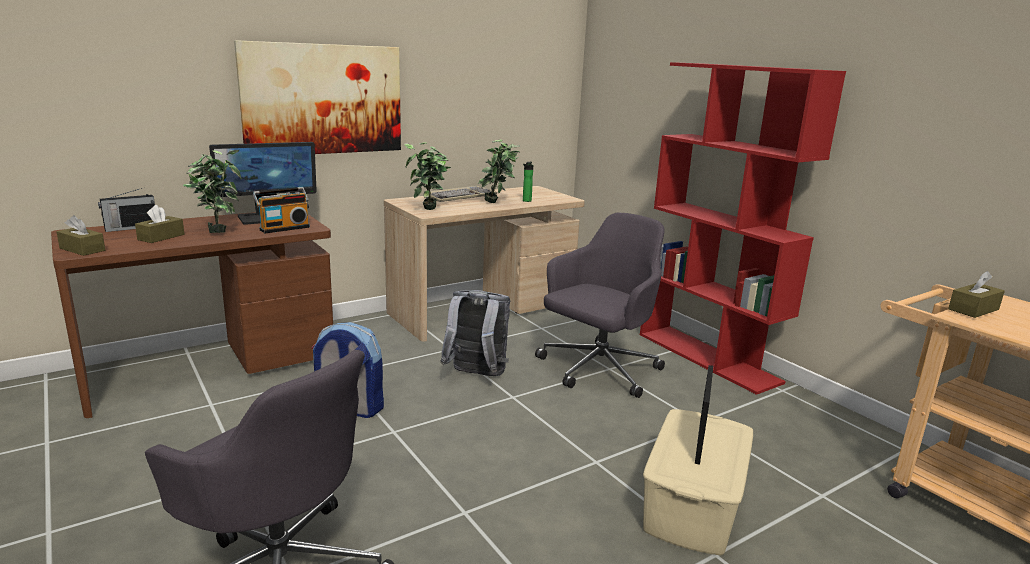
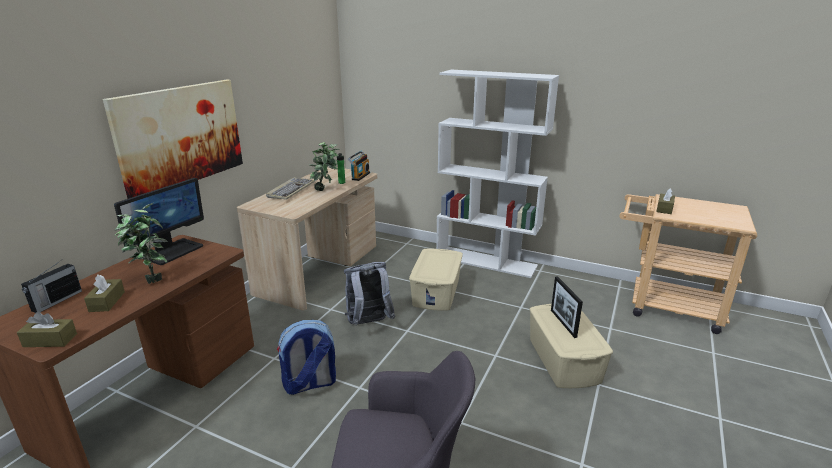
camera: 30 degrees left, 5 degrees up
radio [253,187,310,233] -> radio moved to [348,151,370,181]
potted plant [404,142,451,210] -> none
grey office chair [535,213,665,398] -> beige storage box [409,249,463,311]
red bookcase [640,62,846,395] -> white bookcase [436,70,559,278]

